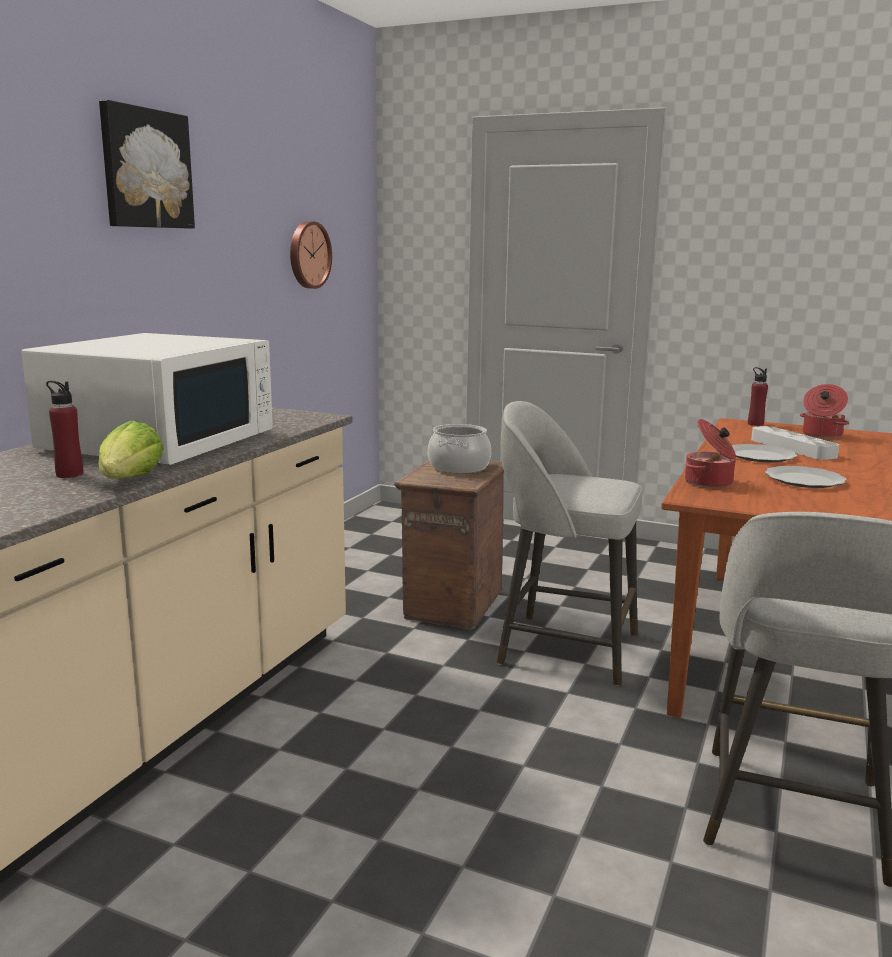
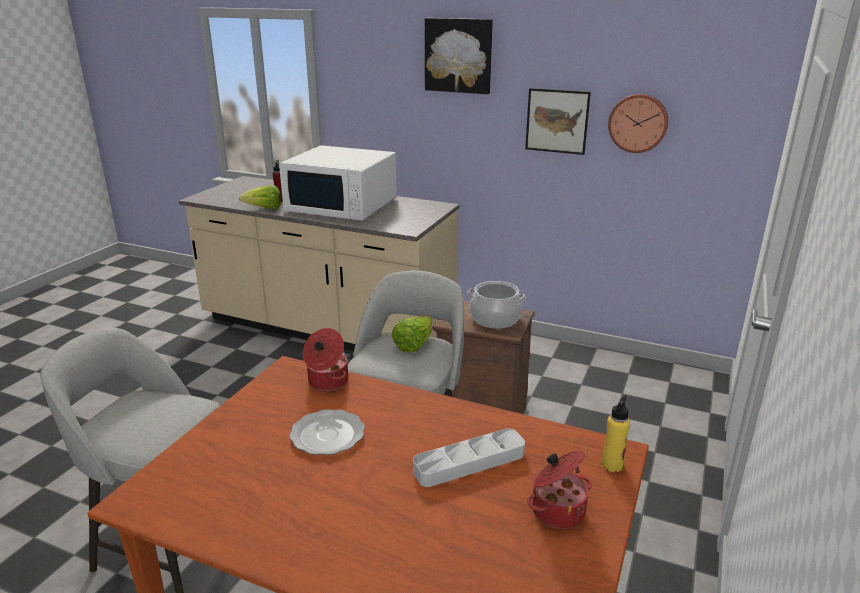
camera: 90 degrees right, 10 degrees up
plate [732,444,797,463] -> none
red bottle [748,367,768,426] -> yellow bottle [602,396,630,472]
none -> lettuce [392,316,432,353]
none -> picture [525,88,591,155]

